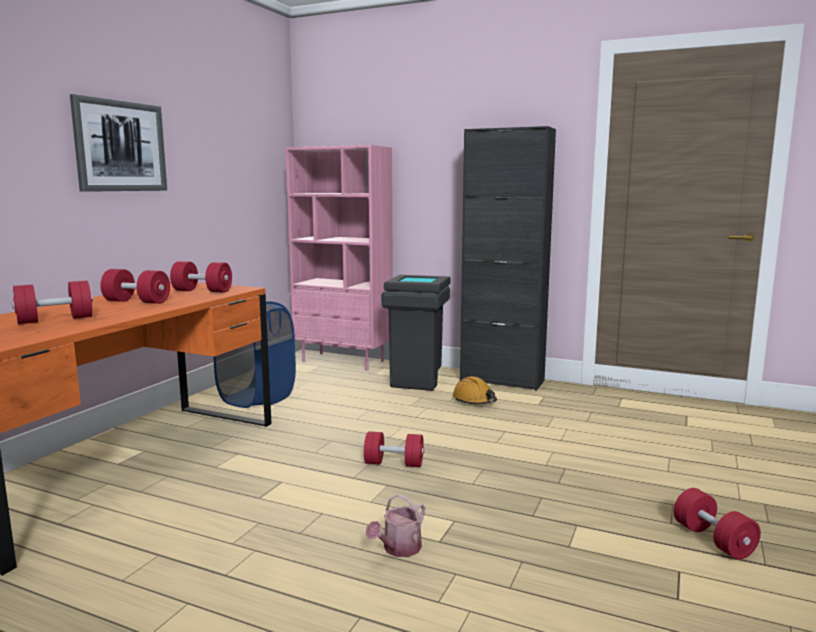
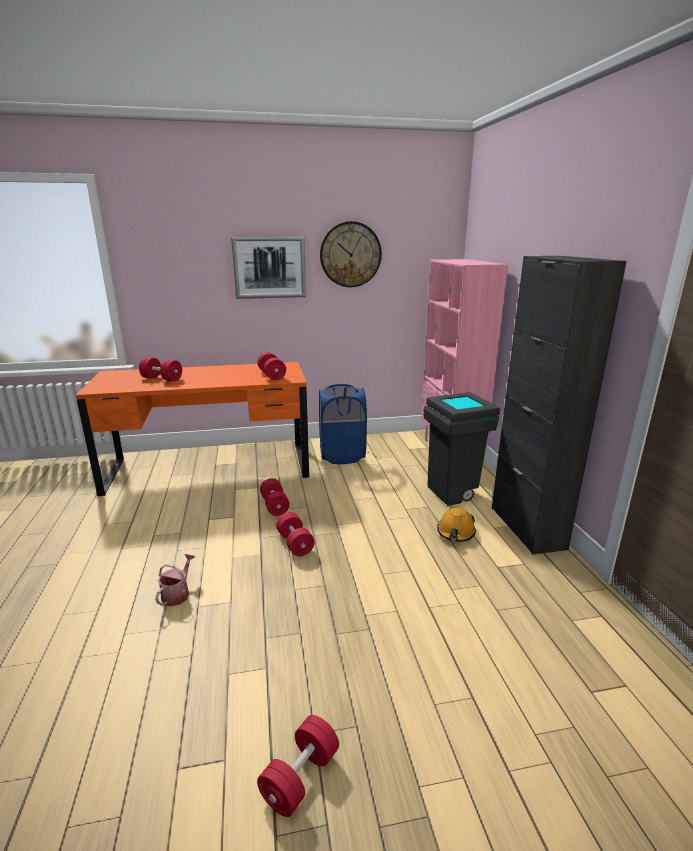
camera: 55 degrees right, 10 degrees up
red dumbbell [100,269,170,304] -> red dumbbell moved to [260,478,290,516]
watering can [366,494,425,557] -> watering can turned 105 degrees clockwise [155,554,196,606]
none -> wall clock [320,221,382,287]

